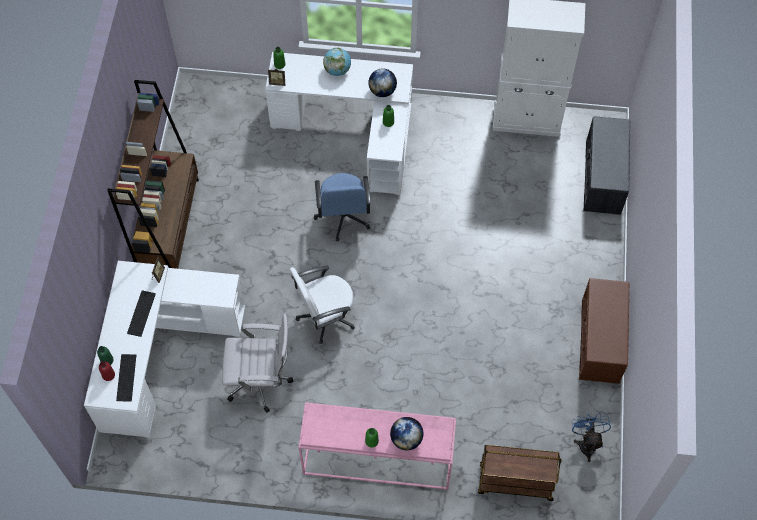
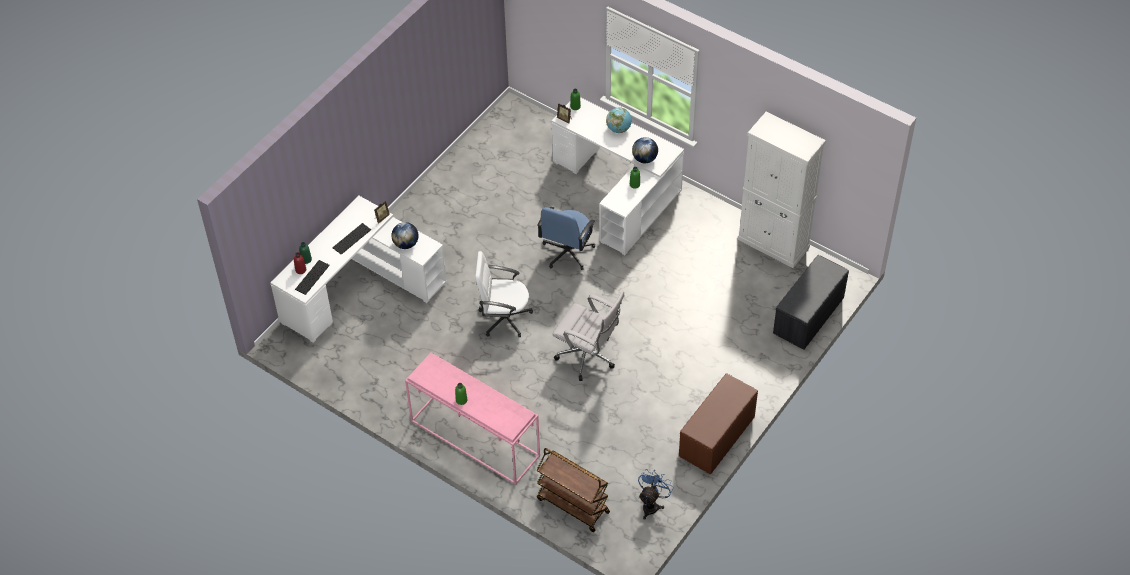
camera: 30 degrees right, 10 degrees down
brown bookcase [107,80,199,269] -> none
white office chair [222,313,293,413] -> white office chair moved to [552,291,625,381]
globe [390,417,423,450] -> globe moved to [391,222,419,249]

